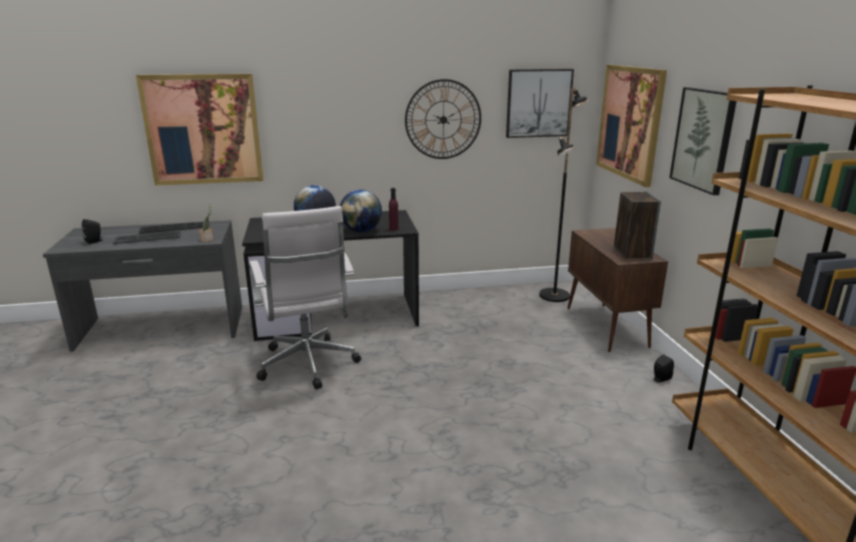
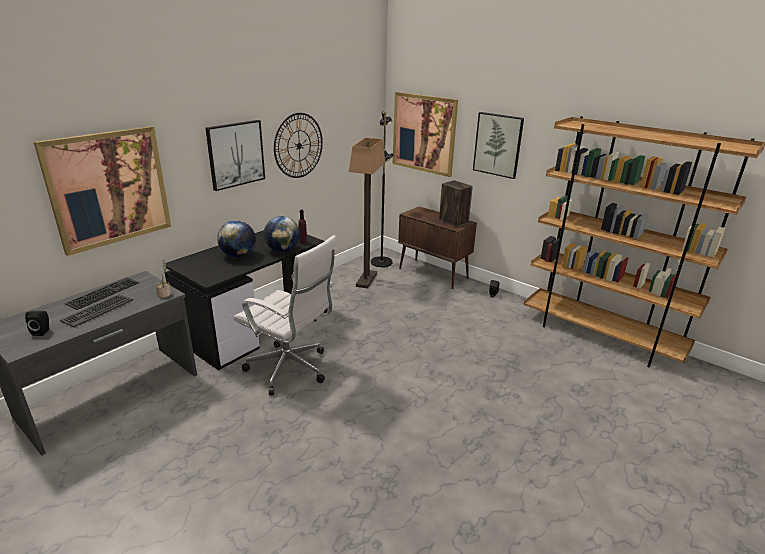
camera: 40 degrees left, 5 degrees up
picture [506,69,574,138] -> picture moved to [205,120,265,191]
none -> floor lamp [349,138,386,289]

